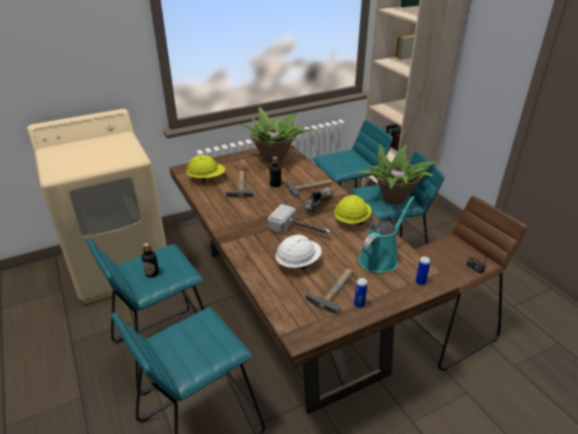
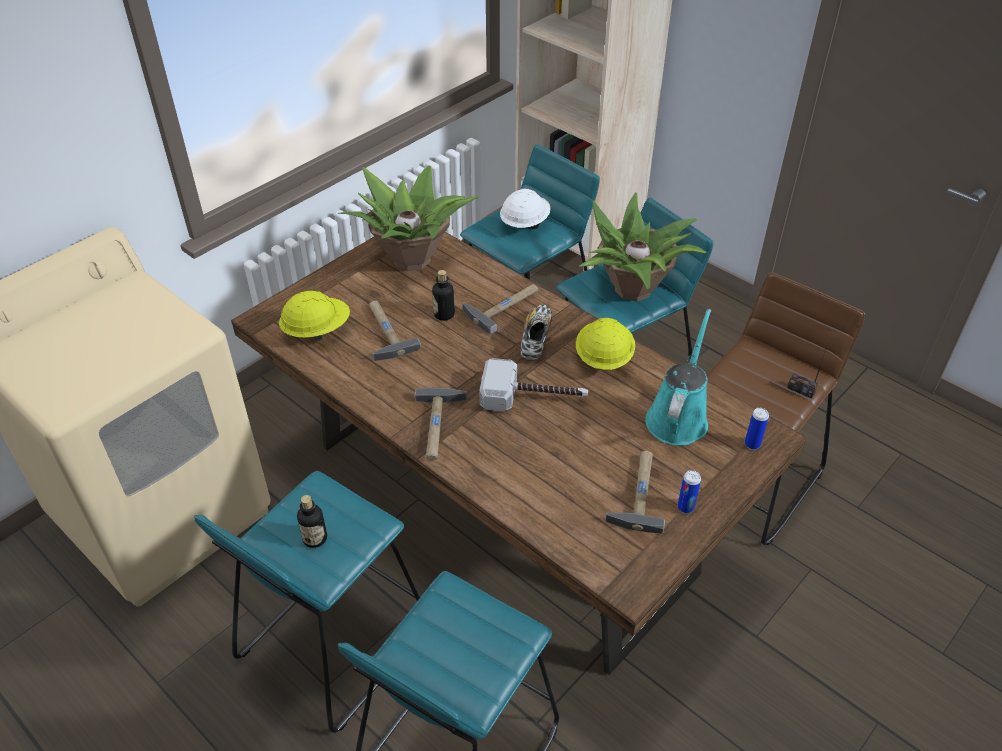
camera: 20 degrees left, 10 degrees up
white hard hat [276,235,322,270] -> white hard hat moved to [500,189,551,229]
none -> hammer [415,388,467,460]

